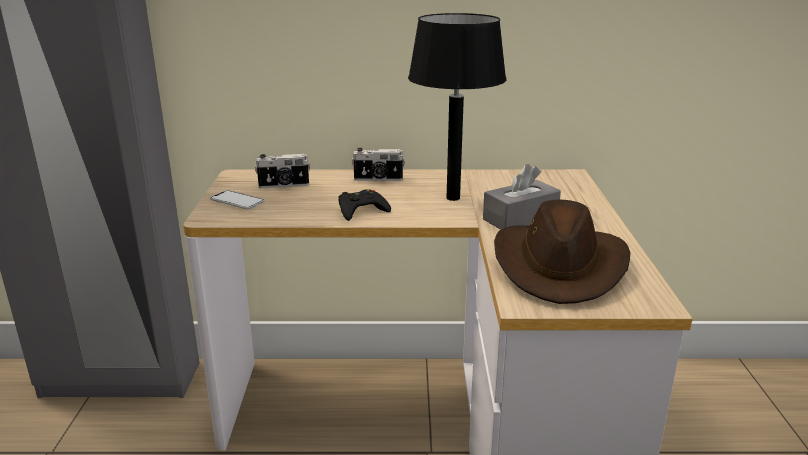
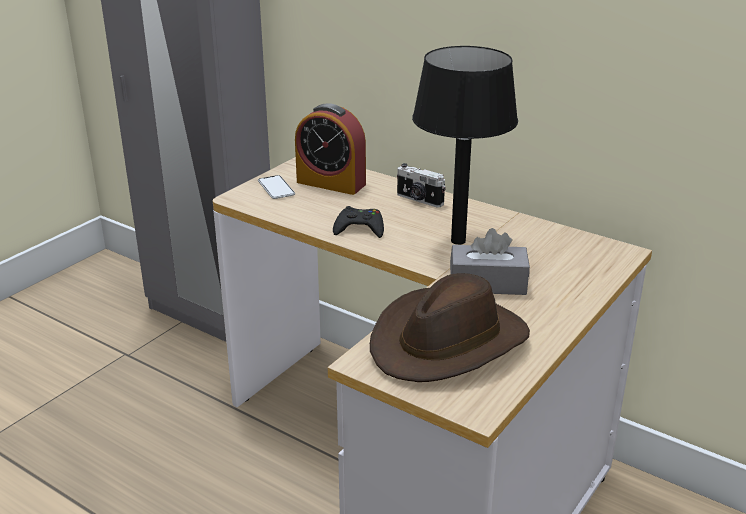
camera: 35 degrees right, 5 degrees up
camera [255,154,310,188] -> alarm clock [295,103,366,195]

